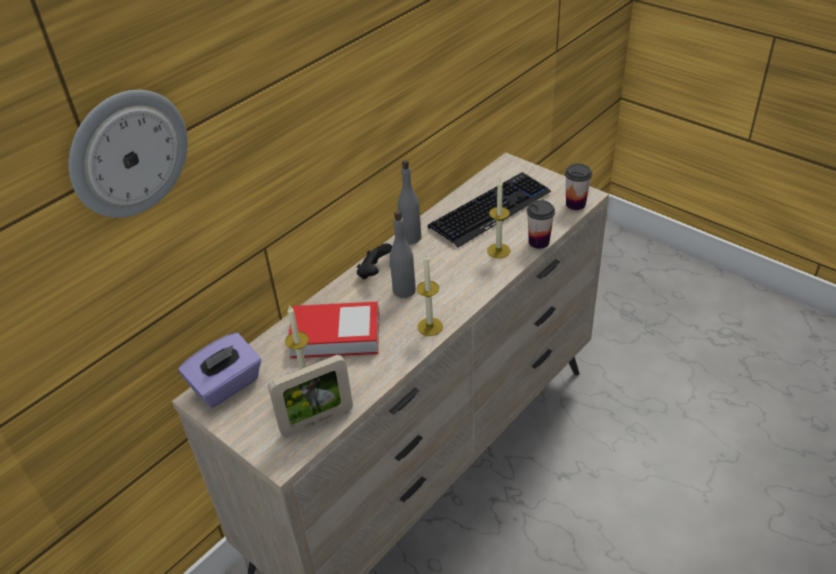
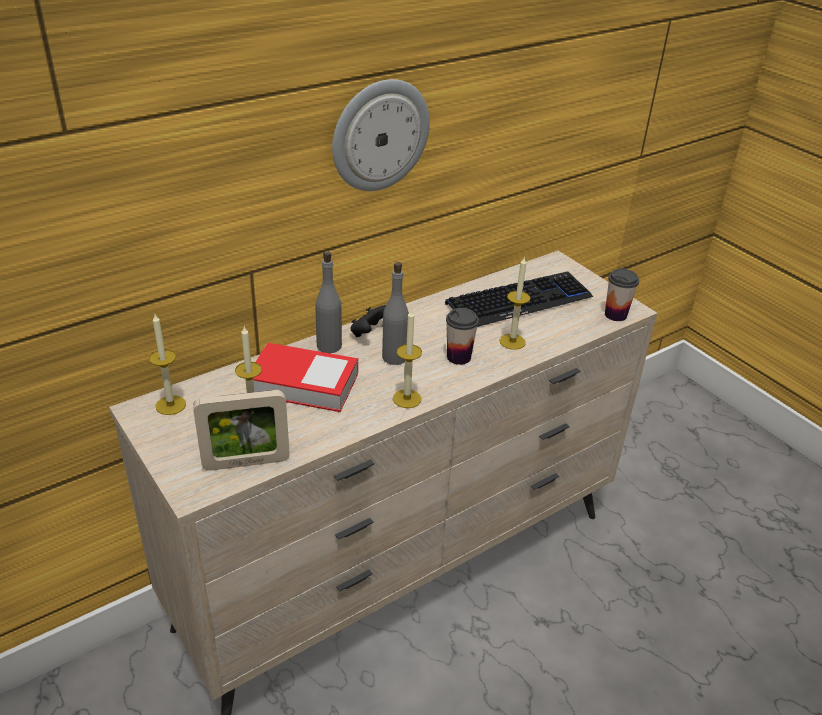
camera: 10 degrees right, 5 degrees down
wall clock [69,90,188,218] -> wall clock moved to [332,79,430,191]
purple tissue box [178,333,261,407] -> candle [149,314,186,415]
grey bottle [398,160,421,244] -> grey bottle moved to [315,251,342,353]
cup [527,200,555,249] -> cup moved to [446,308,479,365]

